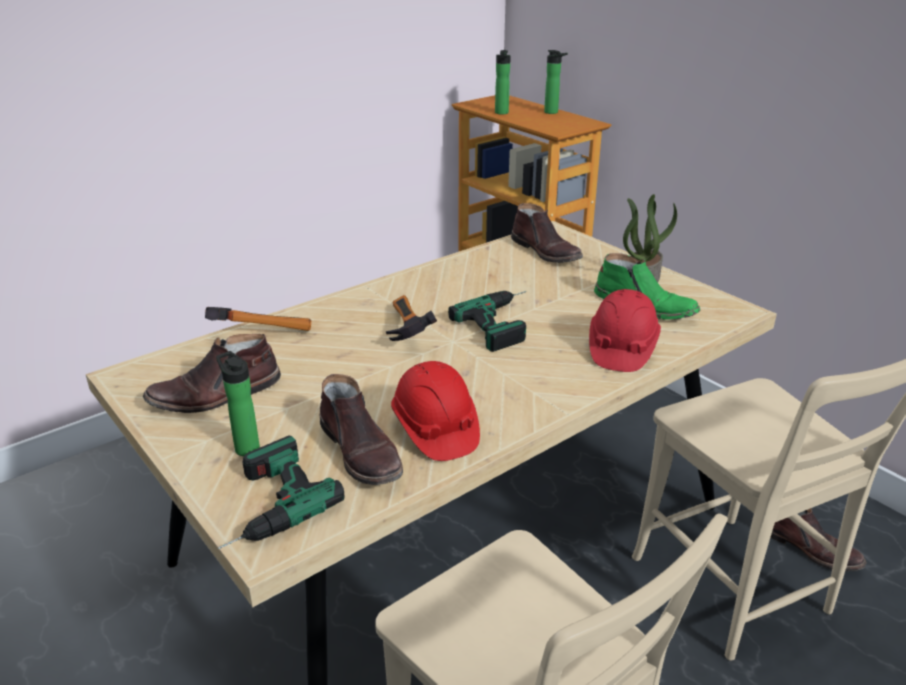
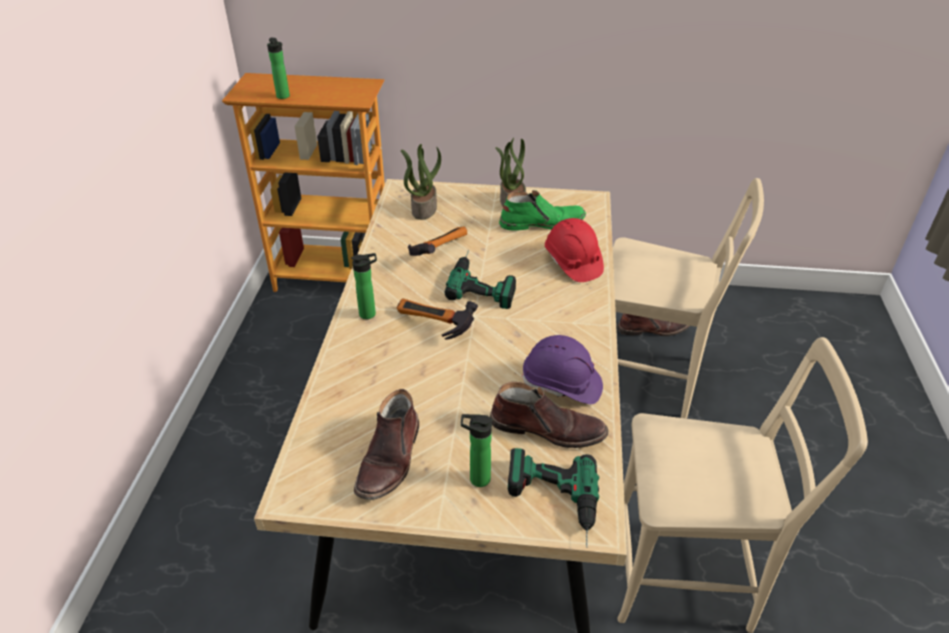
camera: 45 degrees left, 10 degrees up
hammer [205,307,311,331] -> hammer moved to [408,226,467,256]
red hard hat [391,361,480,461] -> purple hard hat [521,335,603,404]
brown boot [511,203,583,263] -> potted plant [401,144,441,220]
bottle [544,50,568,114] -> bottle moved to [351,253,377,319]

